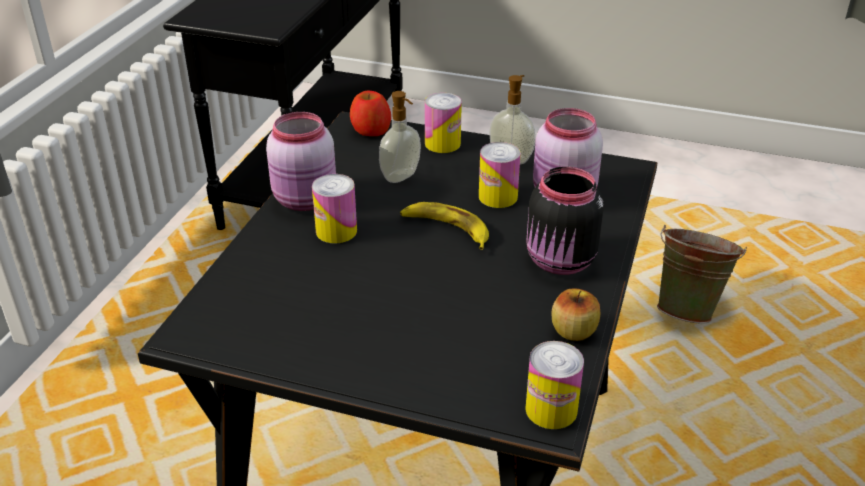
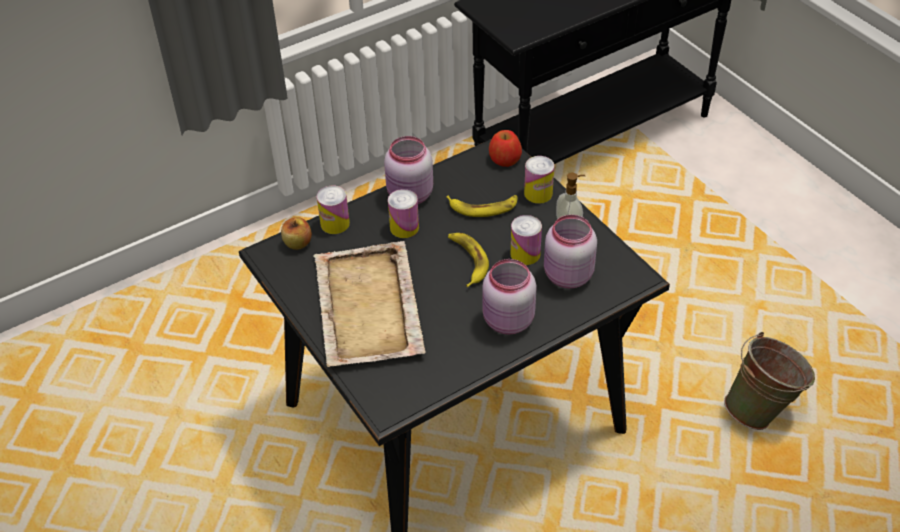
camera: 40 degrees right, 10 degrees up
soap dispenser [379,91,421,183] -> banana [446,195,518,217]
can [525,341,584,429] -> can moved to [317,186,350,234]
black jar [526,167,604,275] -> pink jar [482,259,537,334]
apple [552,288,600,341] -> apple moved to [281,217,312,250]
none -> beige tray [313,241,426,367]

